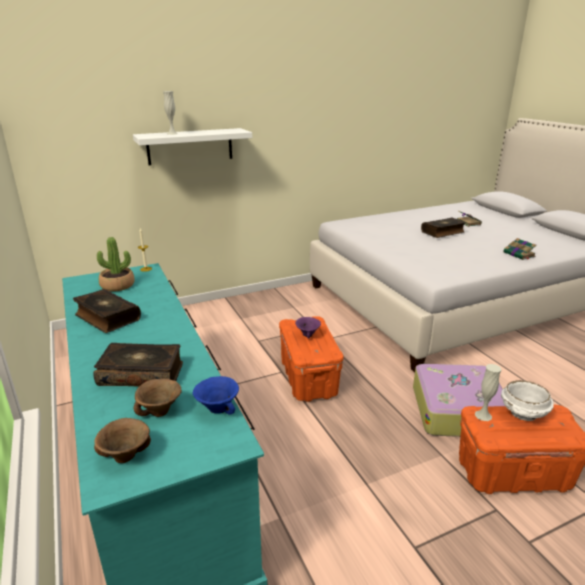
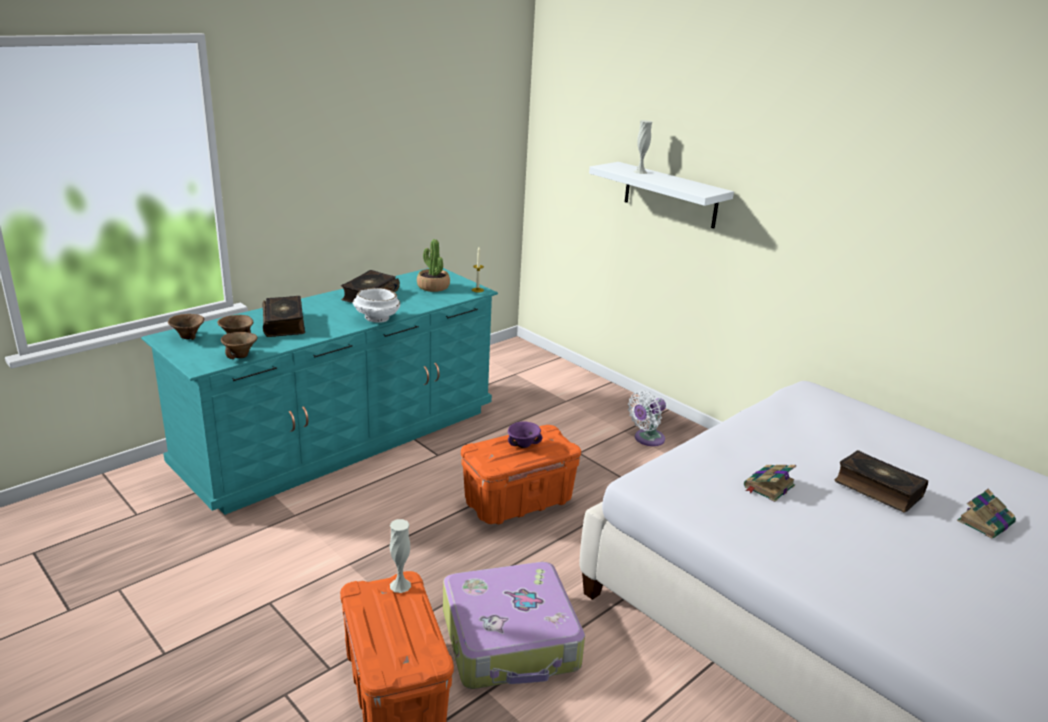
camera: 70 degrees right, 0 degrees up
blue bowl [193,376,239,415] -> brown bowl [221,332,258,359]
white bowl [501,380,554,421] -> white bowl moved to [353,288,400,323]
book [503,238,537,260] -> book moved to [744,465,796,502]
none -> white fan [628,390,666,446]

